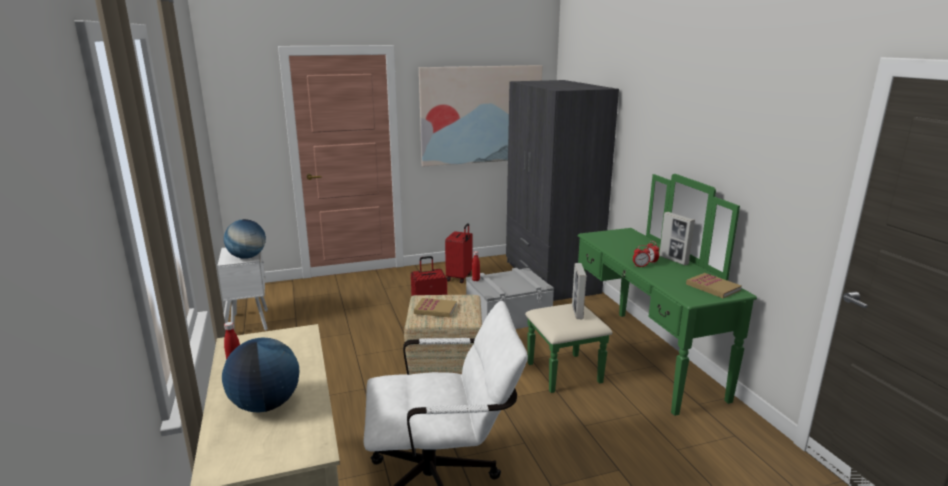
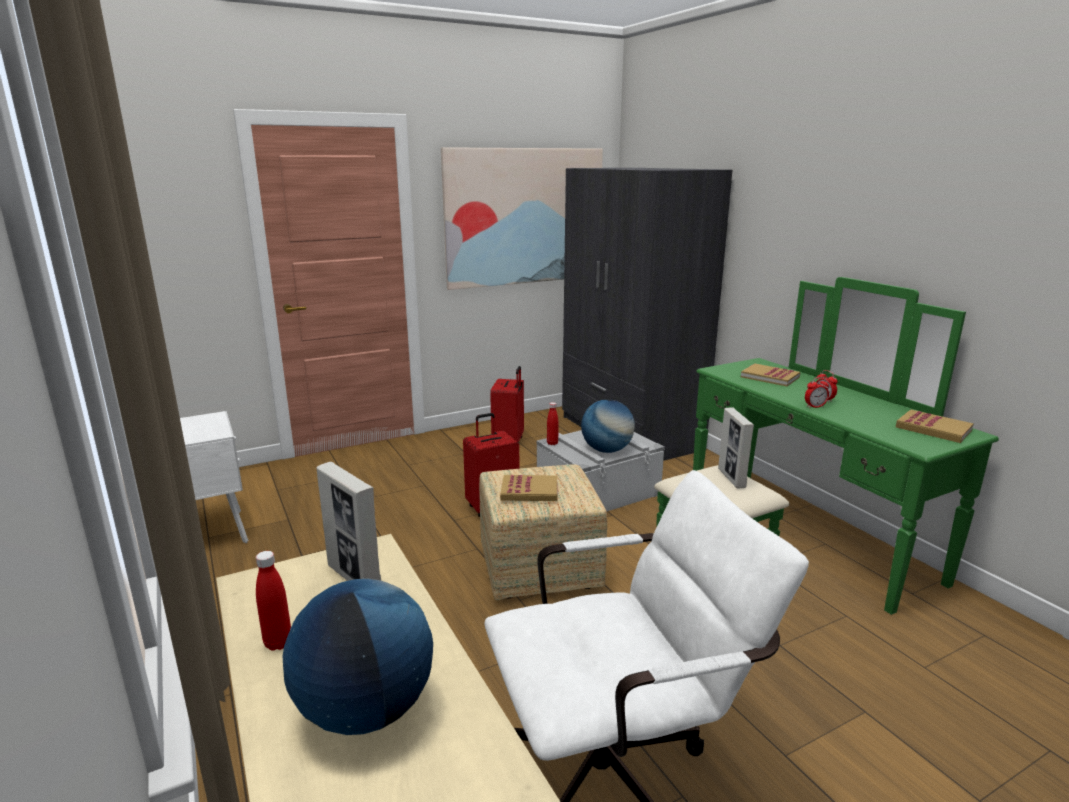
camera: 10 degrees left, 0 degrees up
globe [224,219,266,259] -> globe moved to [581,399,635,453]
picture frame [659,212,695,265] -> picture frame moved to [316,462,381,581]
none -> book [741,364,800,386]

